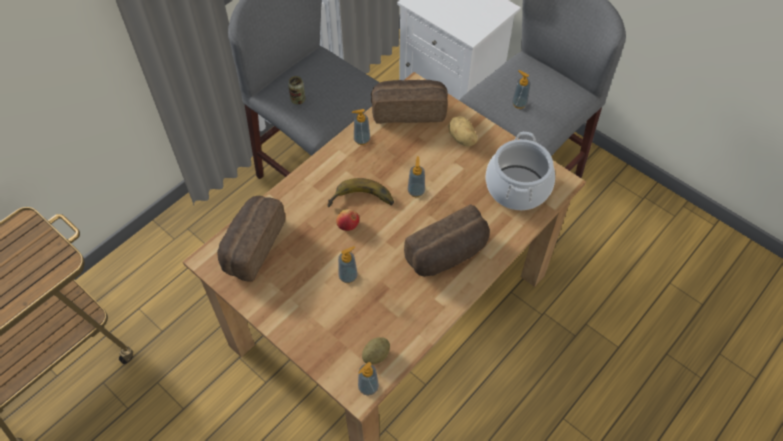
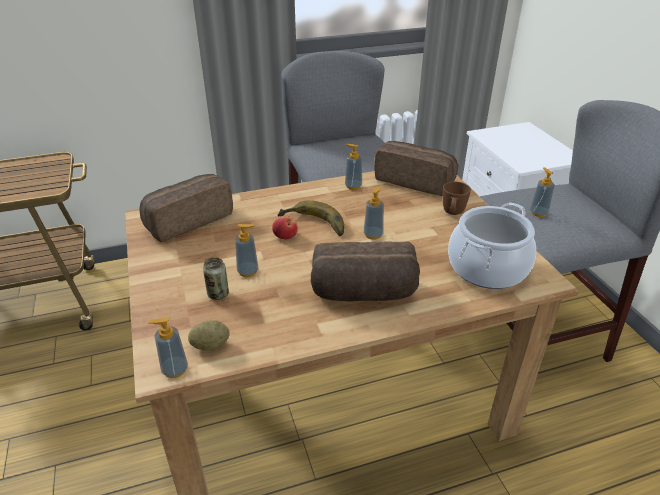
camera: 30 degrees right, 20 degrees down
can [288,76,305,105] -> can moved to [203,257,229,300]
potato [448,116,477,146] -> brown mug [443,181,471,215]

